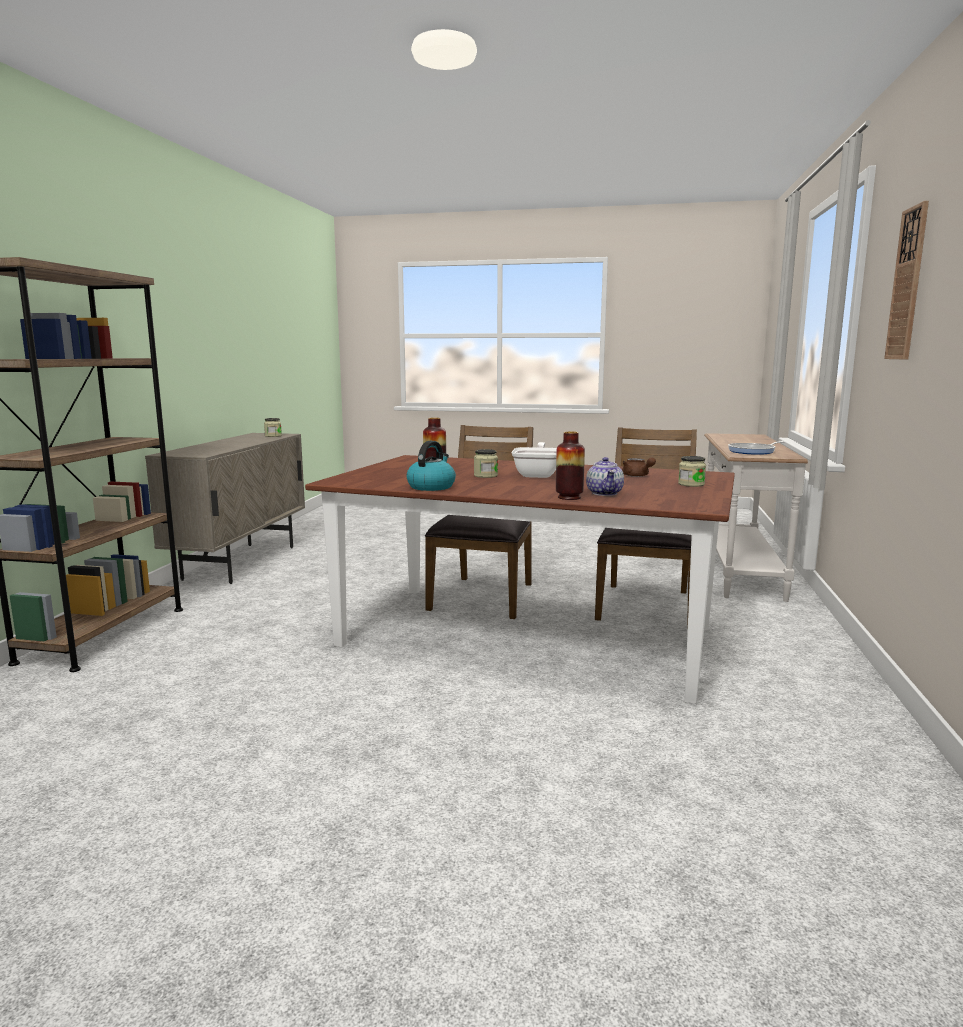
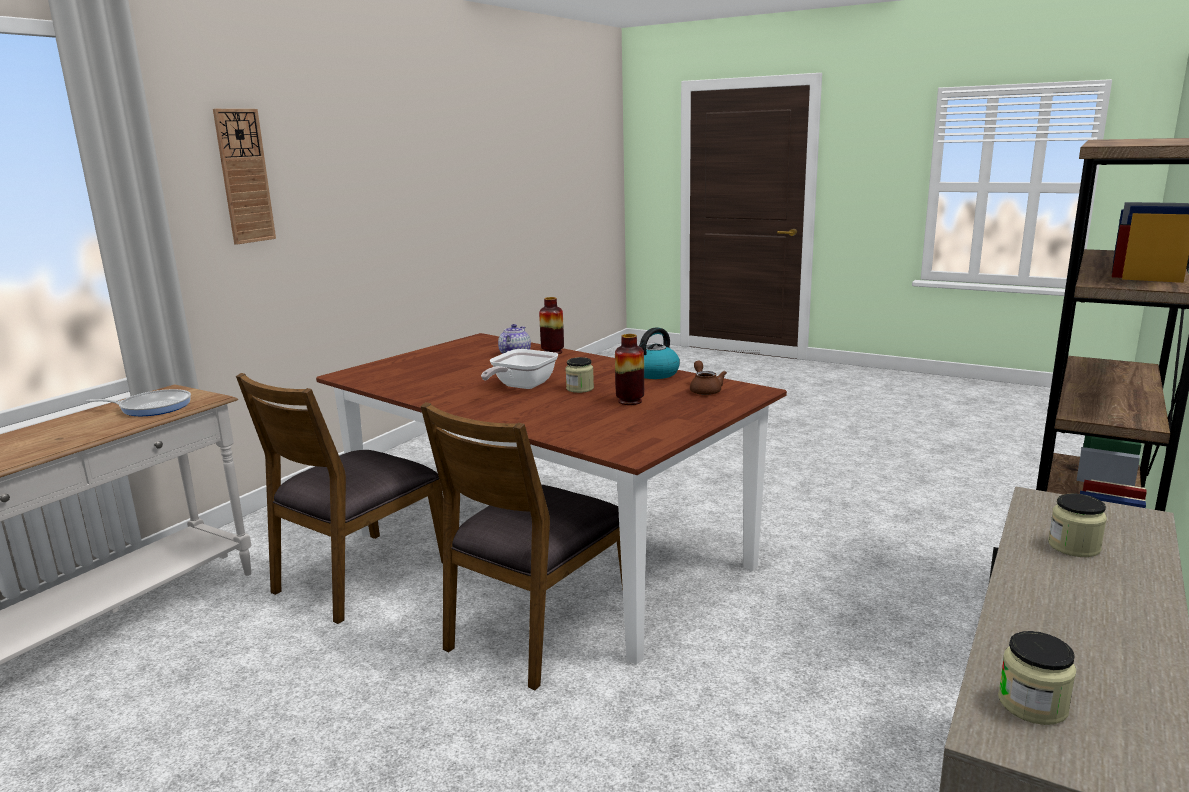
camera: 160 degrees left, 5 degrees up
brown teapot [622,457,656,477] -> brown teapot moved to [690,361,727,395]
jar [678,456,706,487] -> jar moved to [1048,494,1107,557]

